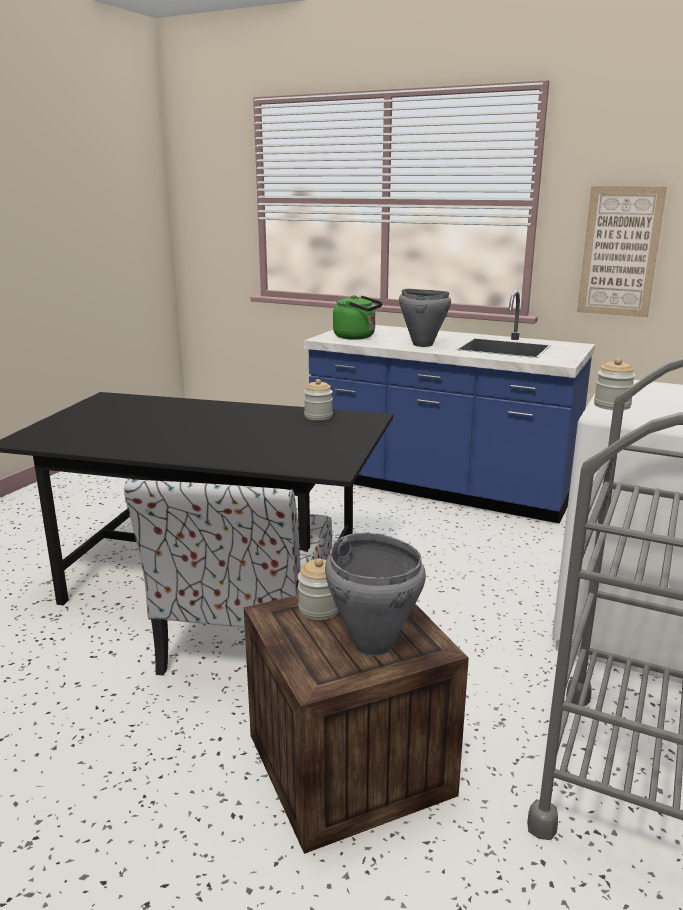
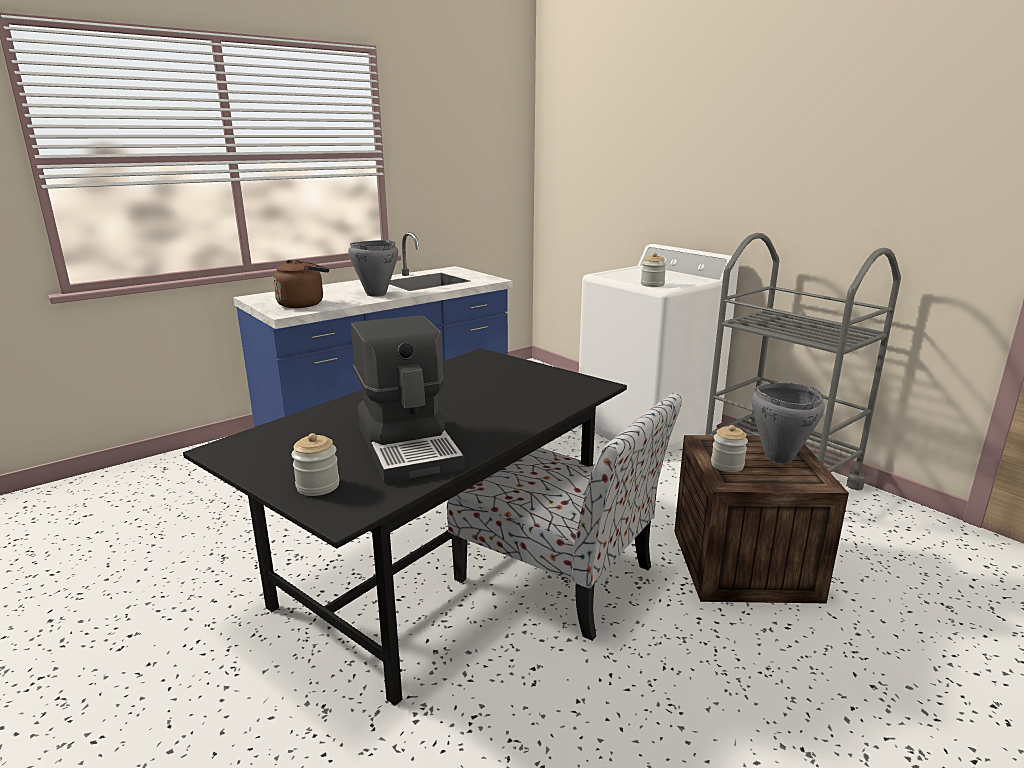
camera: 65 degrees left, 0 degrees up
jar [304,379,333,420] -> jar moved to [291,433,340,496]
green kettle [333,295,383,340] -> brown kettle [273,260,329,308]
picture [577,186,667,317] -> none
none -> coffee machine [351,315,465,484]

